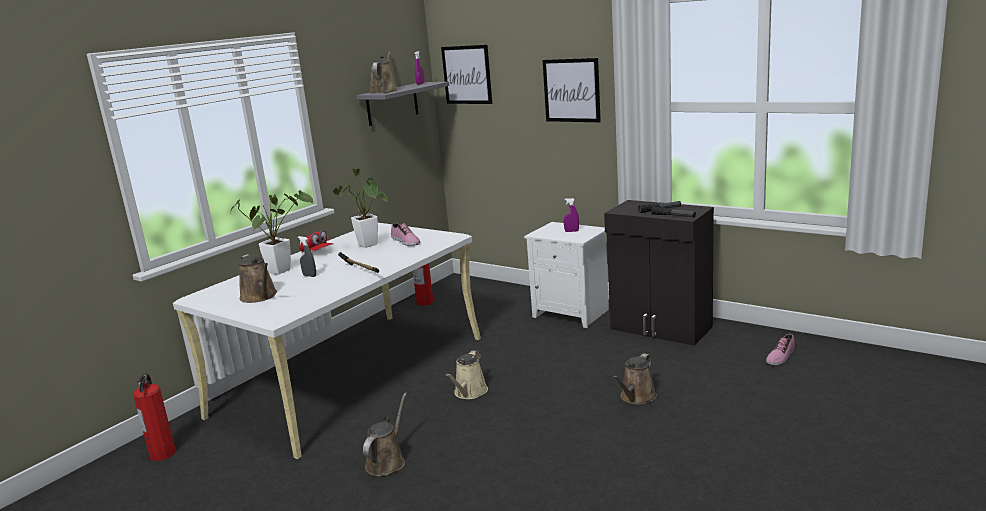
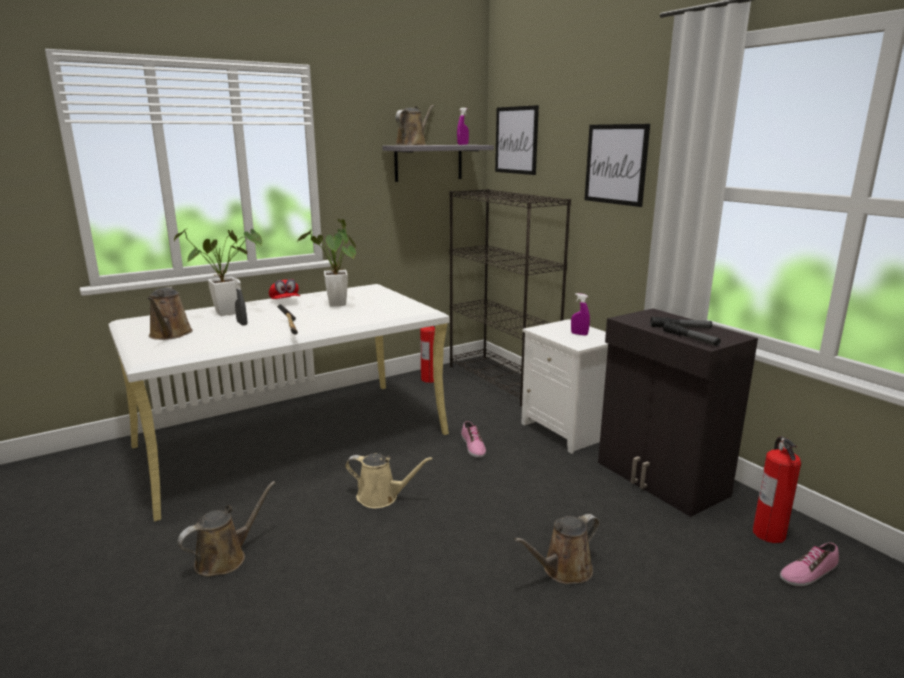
camera: 20 degrees right, 0 degrees up
fire extinguisher [133,374,176,461] -> fire extinguisher moved to [753,436,801,543]
shoe [391,223,420,246] -> shoe moved to [461,421,486,458]
beige watering can [445,350,488,399] -> beige watering can turned 120 degrees counterclockwise [345,453,432,508]
none -> black bookcase [450,189,571,406]

